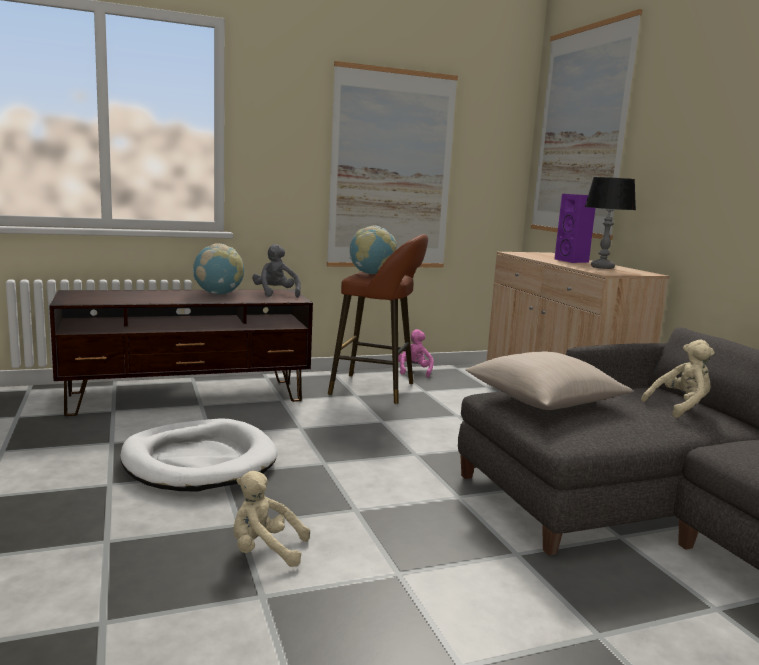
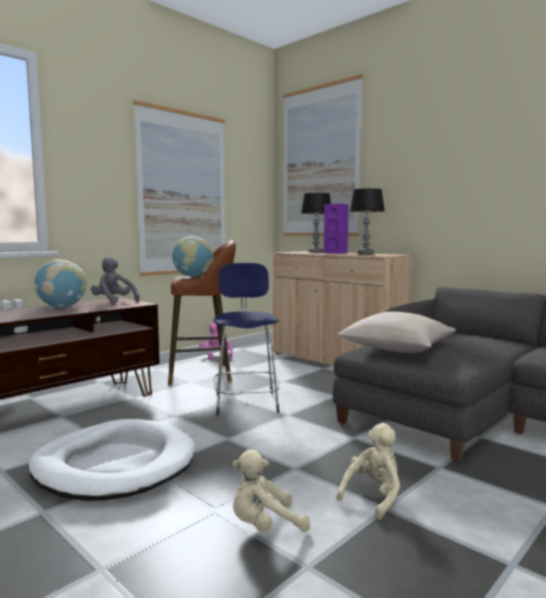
camera: 25 degrees left, 5 degrees down
beige plush toy [641,340,715,418] -> beige plush toy moved to [336,423,400,520]
none -> blue stool [213,263,279,415]
none -> table lamp [301,193,331,253]

